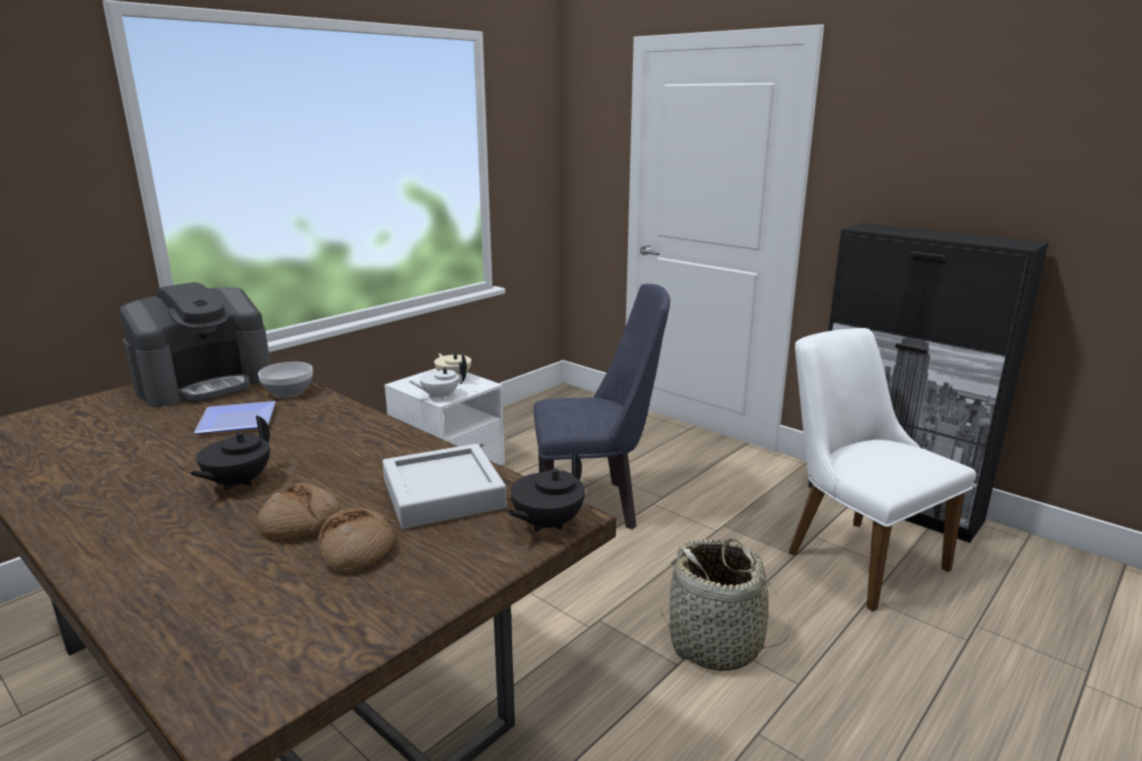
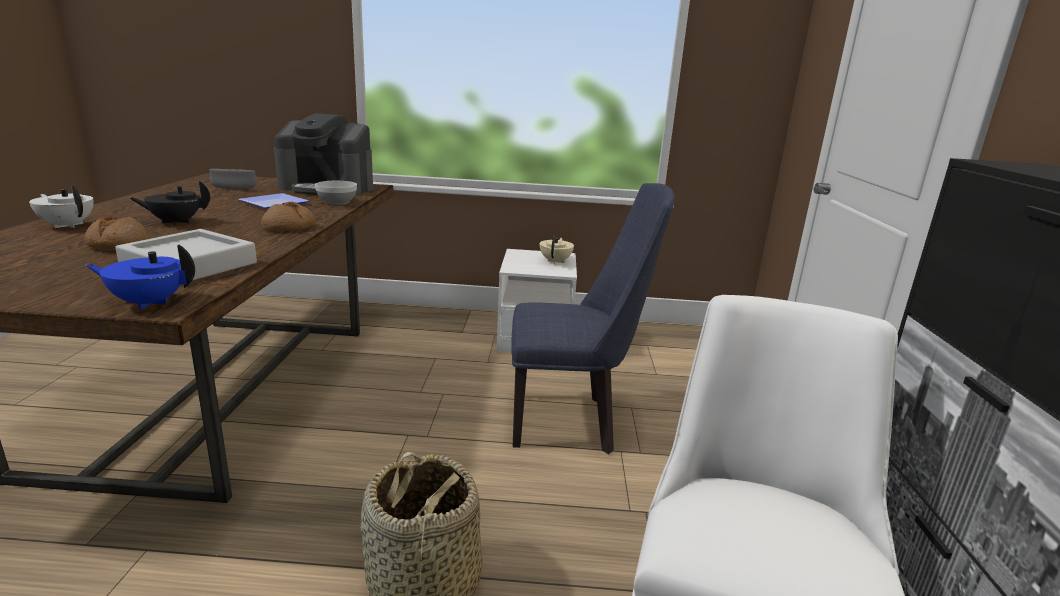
camera: 50 degrees right, 0 degrees up
bread [318,508,394,573] -> bread moved to [261,202,315,231]
white teapot [409,362,466,400] -> white teapot moved to [29,185,94,228]
black teapot [507,451,585,532] -> blue teapot [86,245,195,309]
blue chair [534,284,670,530] -> blue chair turned 45 degrees counterclockwise [511,183,675,454]
none -> grey bowl [210,169,257,190]

